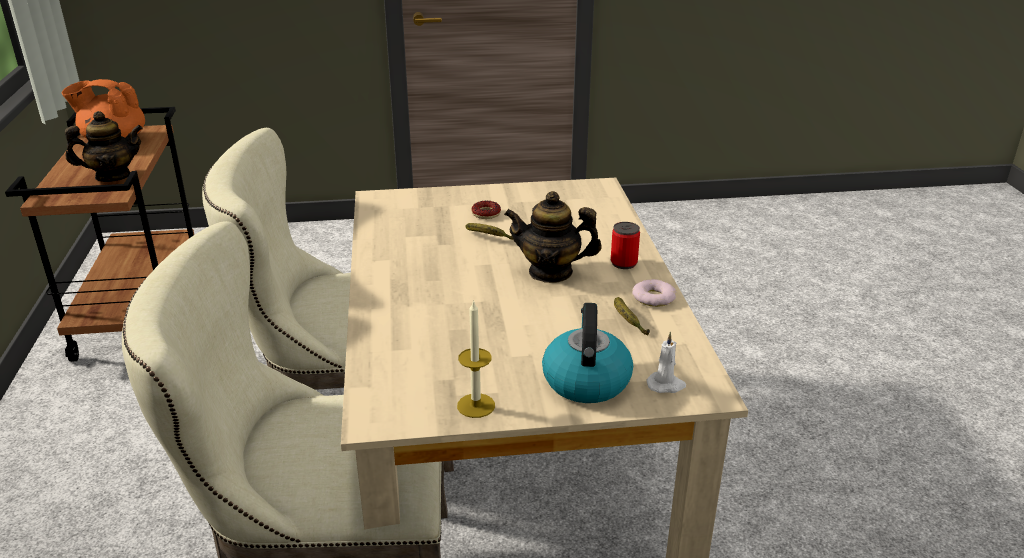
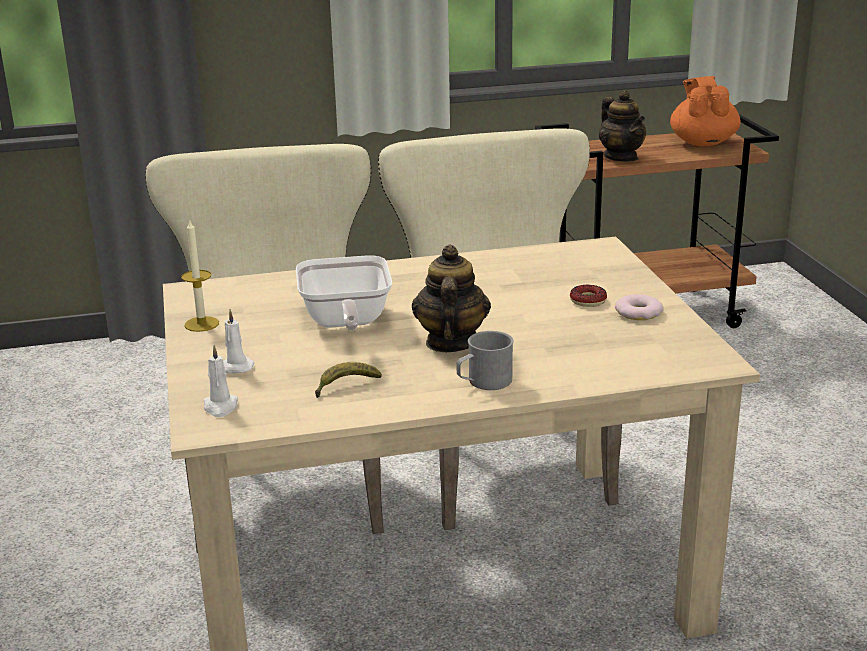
camera: 85 degrees right, 5 degrees down
banana [465,223,513,240] -> none
kettle [542,303,633,403] -> white candle [223,310,254,374]
can [611,222,640,269] -> grey mug [457,331,514,390]
donut [632,279,676,307] -> donut moved to [615,294,664,320]
none -> frying pan [296,255,392,330]

